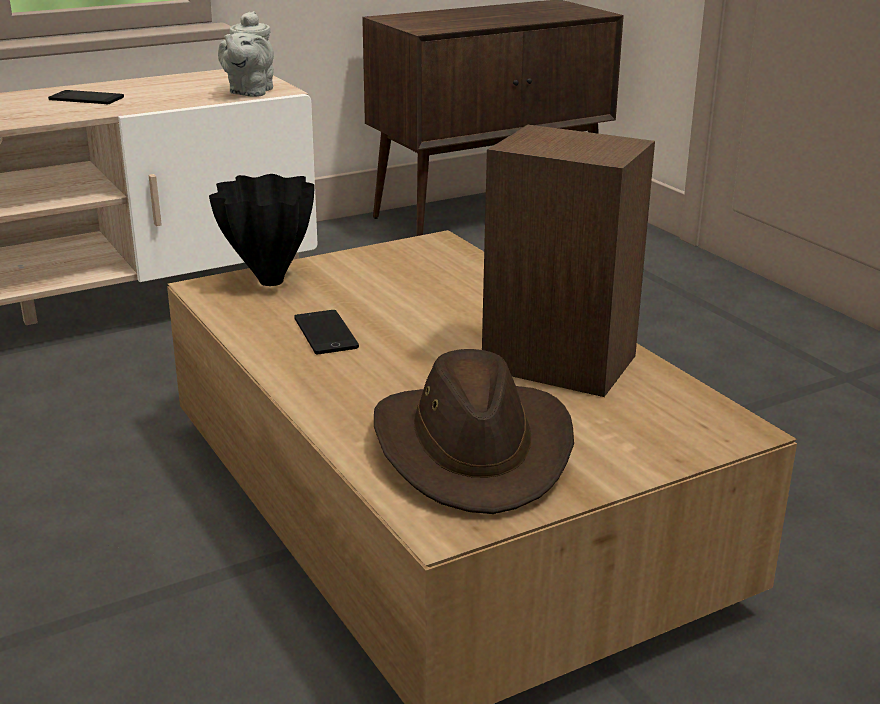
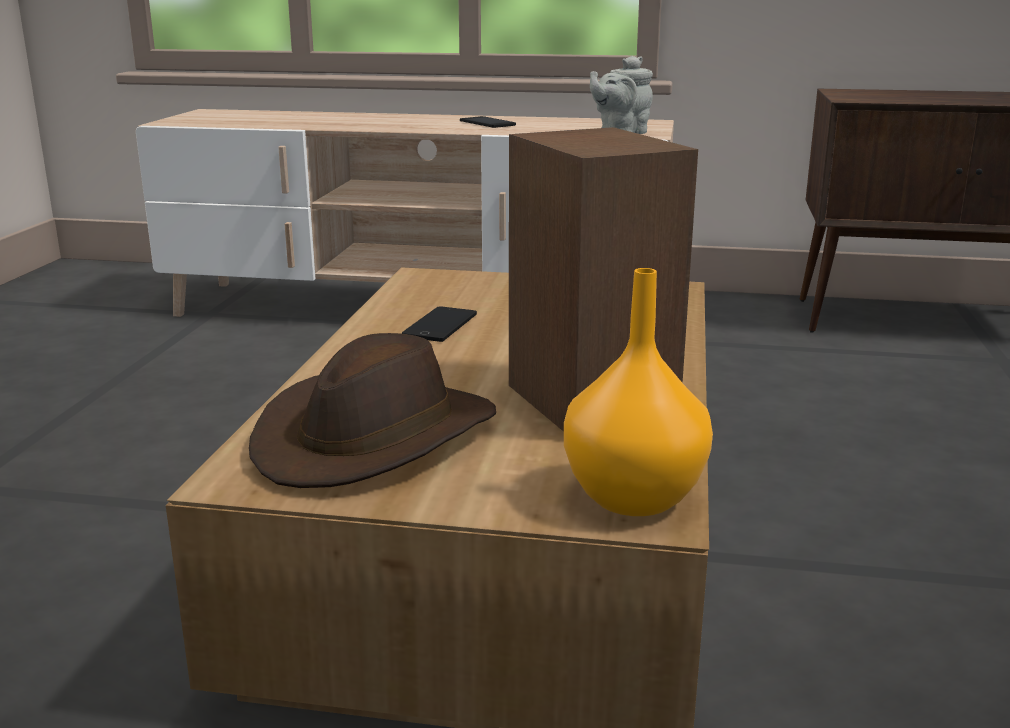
camera: 40 degrees right, 5 degrees down
black vase [209,174,315,286] -> none
none -> orange vase [564,268,713,516]

